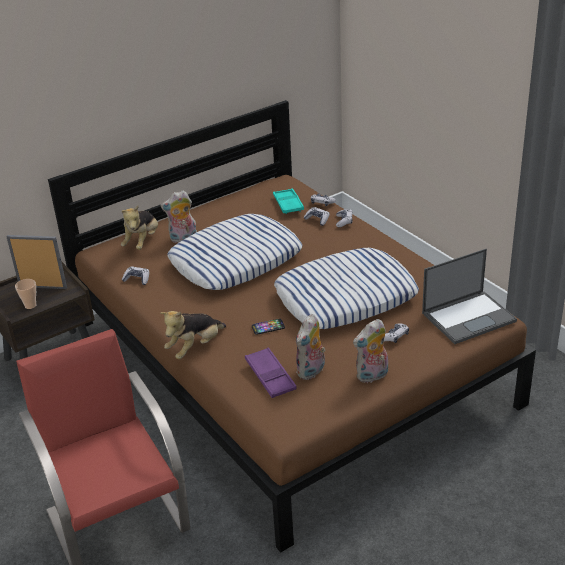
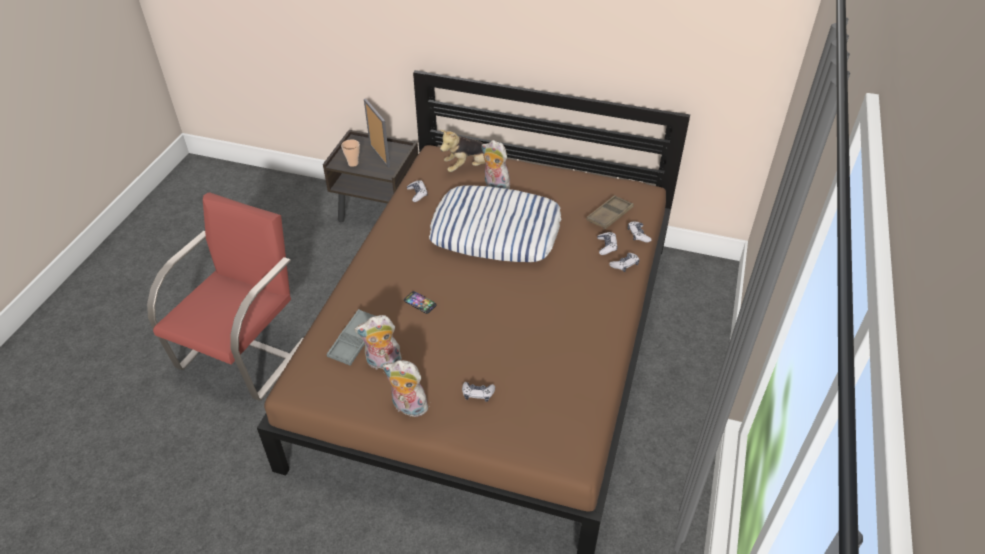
camera: 50 degrees right, 10 degrees up
plush toy [160,311,226,359] -> none
purple tray [245,347,297,398] -> grey tray [327,309,375,366]
turquoise tray [273,188,304,214] -> brown tray [586,195,634,229]
pillow [274,248,419,329] -> none
laptop [422,249,517,344] -> none

